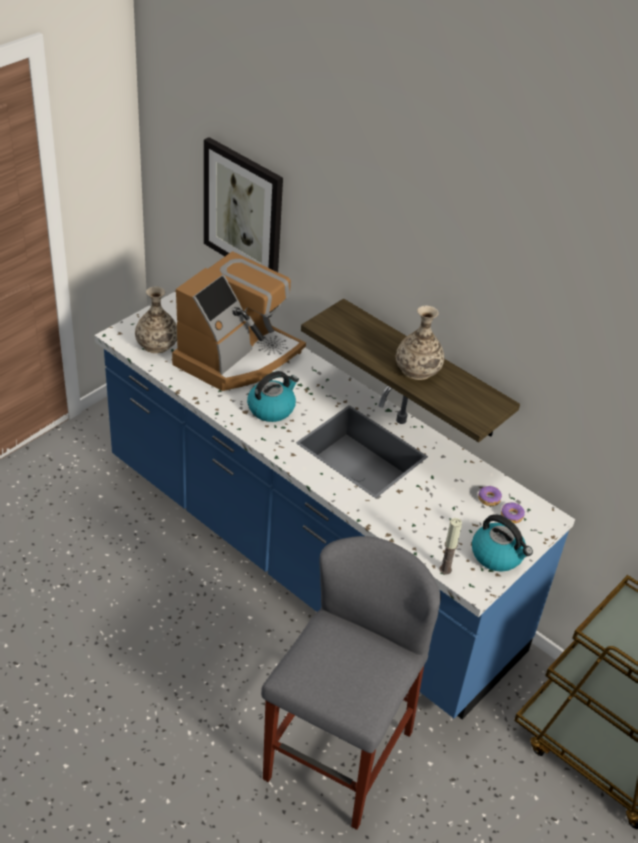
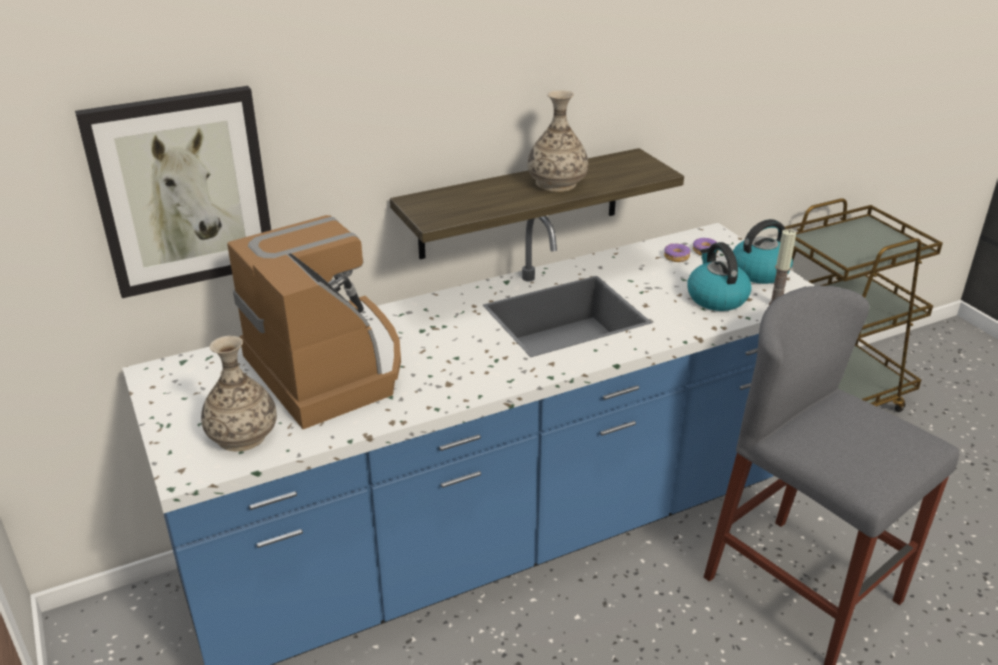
camera: 65 degrees left, 10 degrees down
kettle [247,371,299,422] -> kettle moved to [687,242,752,311]

